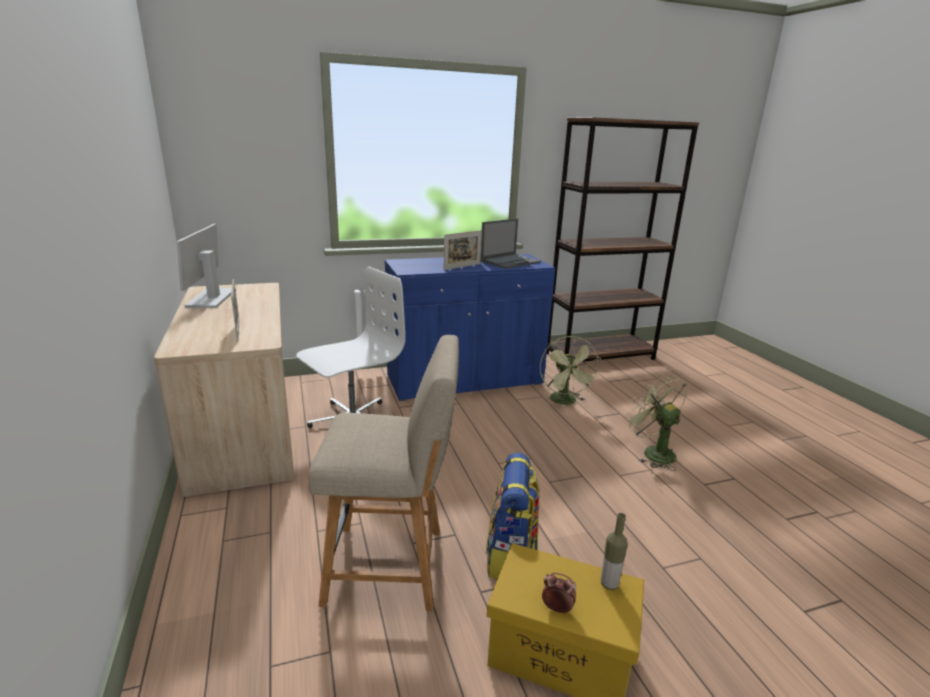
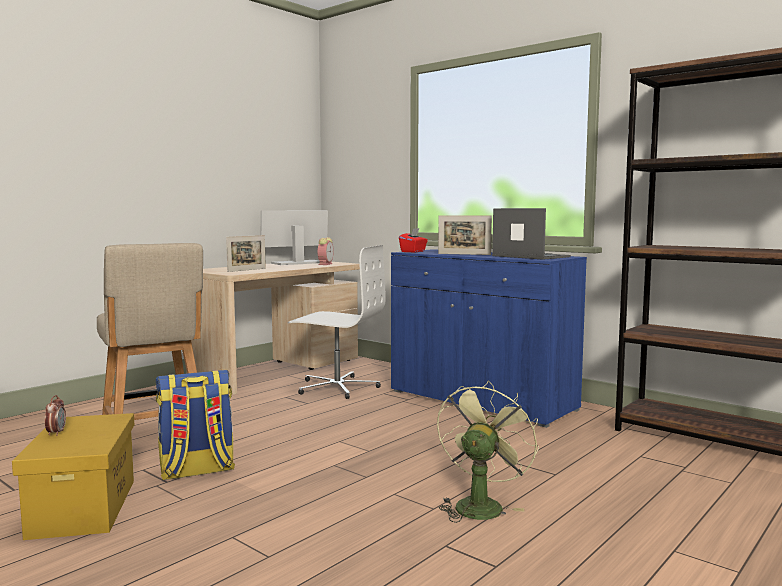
camera: 60 degrees right, 15 degrees down
laptop [481,218,541,269] -> laptop turned 150 degrees counterclockwise [492,208,571,260]
green fan [540,336,601,405] -> none
bottle [601,513,628,590] -> none
none -> alarm clock [318,237,334,265]
none -> red tissue box [399,228,428,253]

